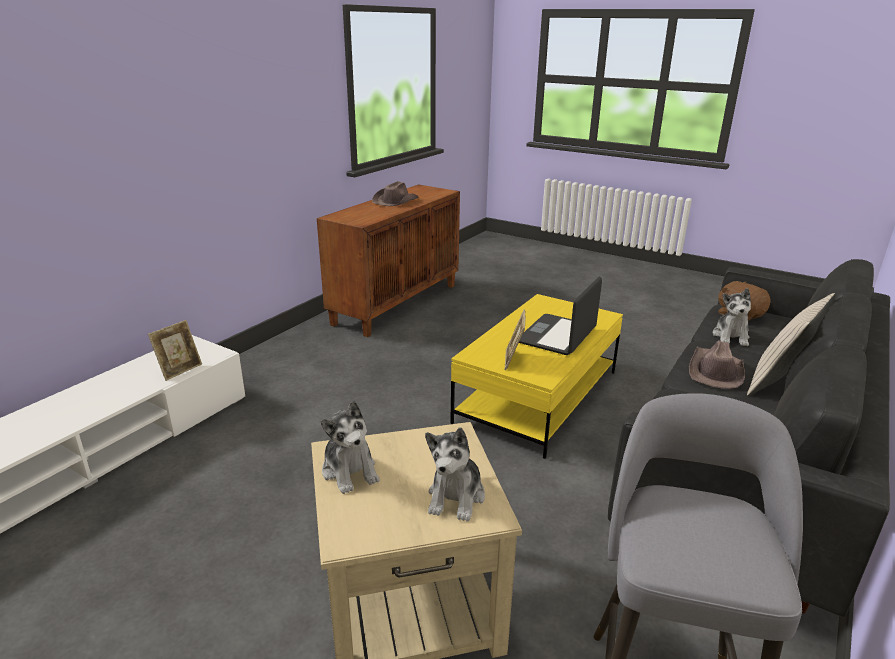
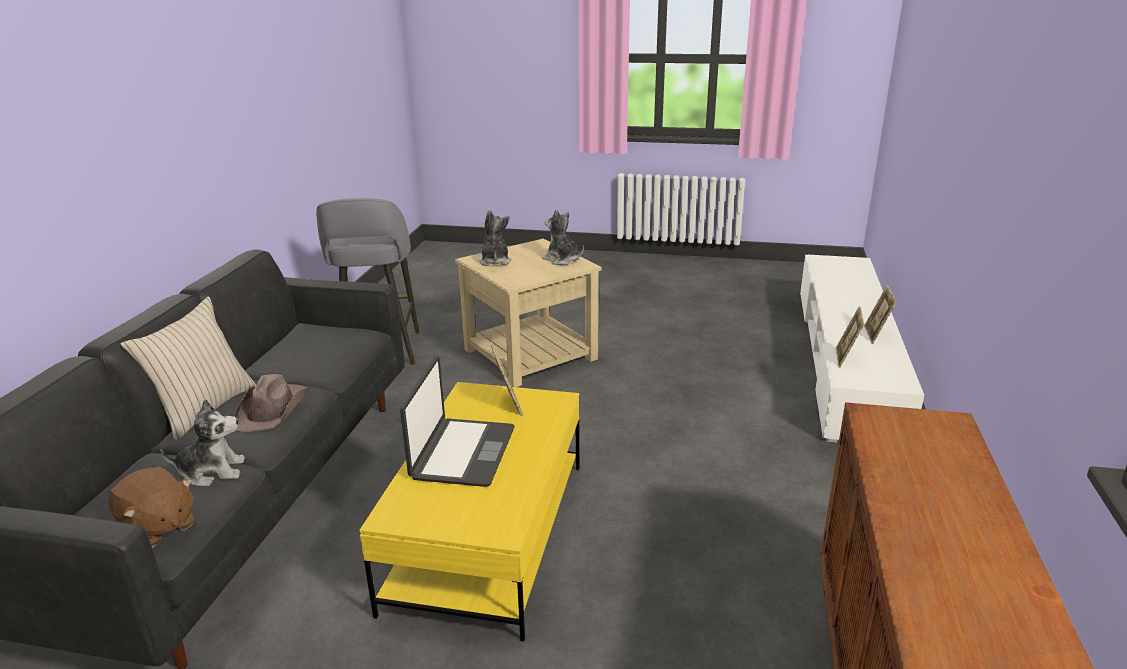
camera: 160 degrees right, 0 degrees up
brown hat [372,181,419,206] -> none
plush toy [713,288,751,346] -> plush toy turned 90 degrees clockwise [160,399,245,486]
none -> picture frame [864,286,897,344]

